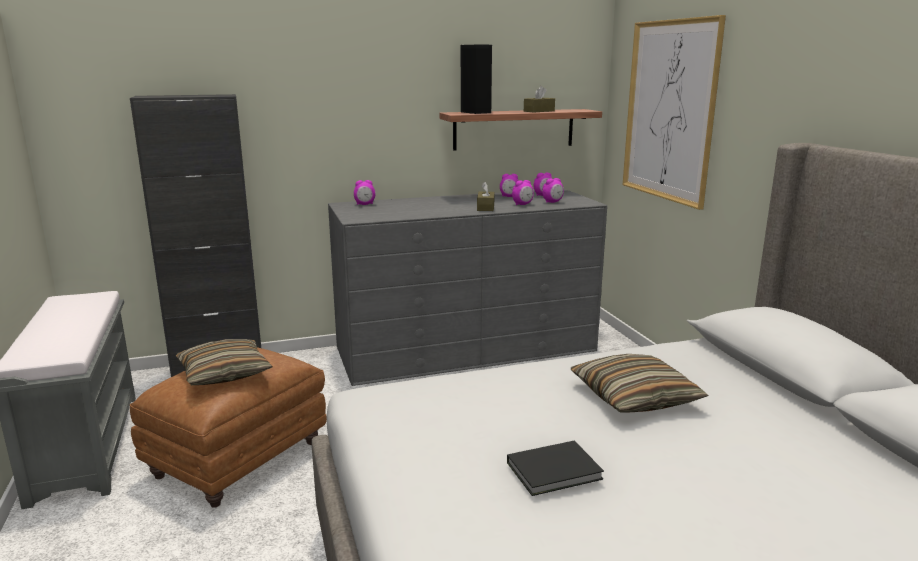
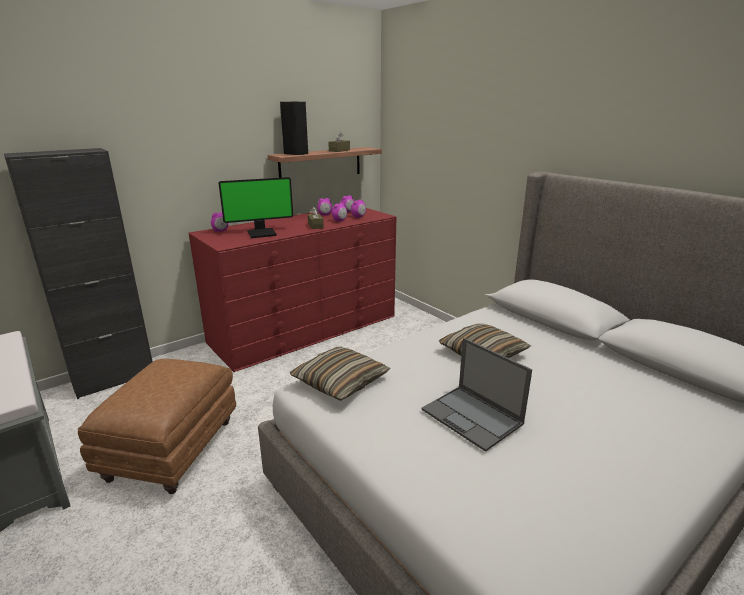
camera: 20 degrees left, 5 degrees up
pillow [176,339,273,385] -> pillow moved to [290,347,391,401]
grey dresser [328,188,607,386] -> red dresser [189,208,396,372]
black book [507,441,604,496] -> laptop [422,338,532,452]
picture [623,15,726,210] -> none
none -> monitor [219,177,293,238]

